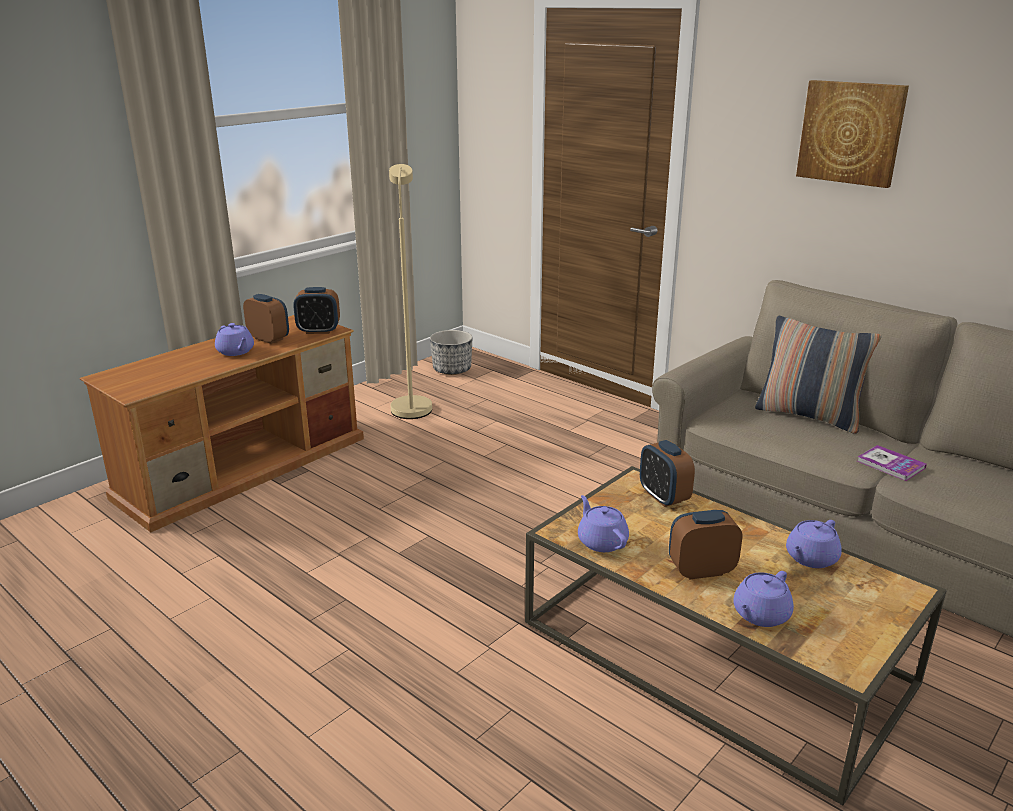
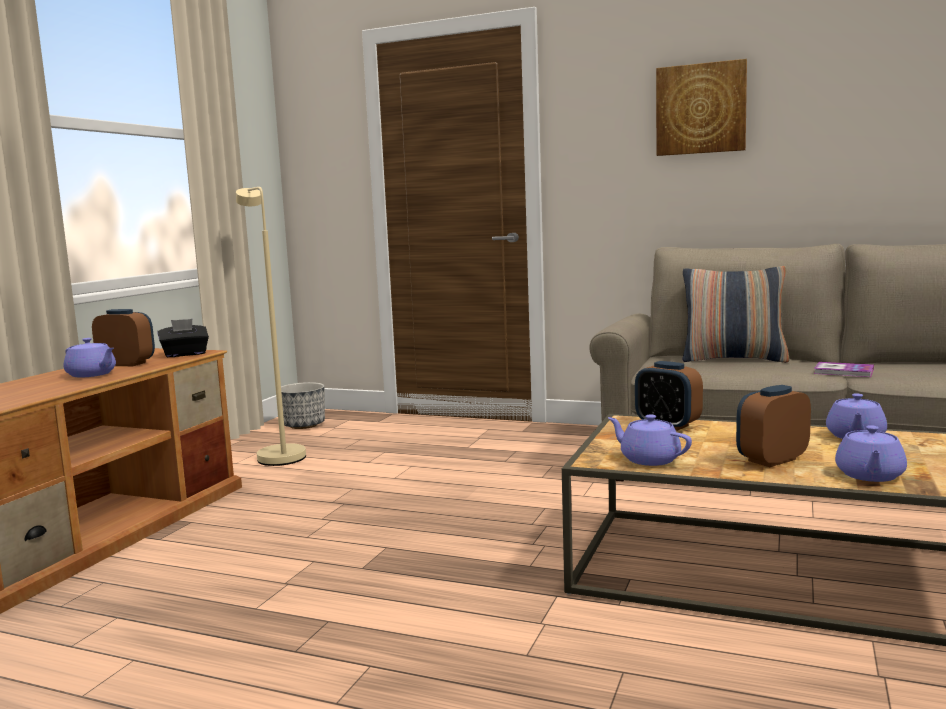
camera: 20 degrees left, 15 degrees down
alarm clock [293,287,340,334] -> black tissue box [158,319,209,357]

